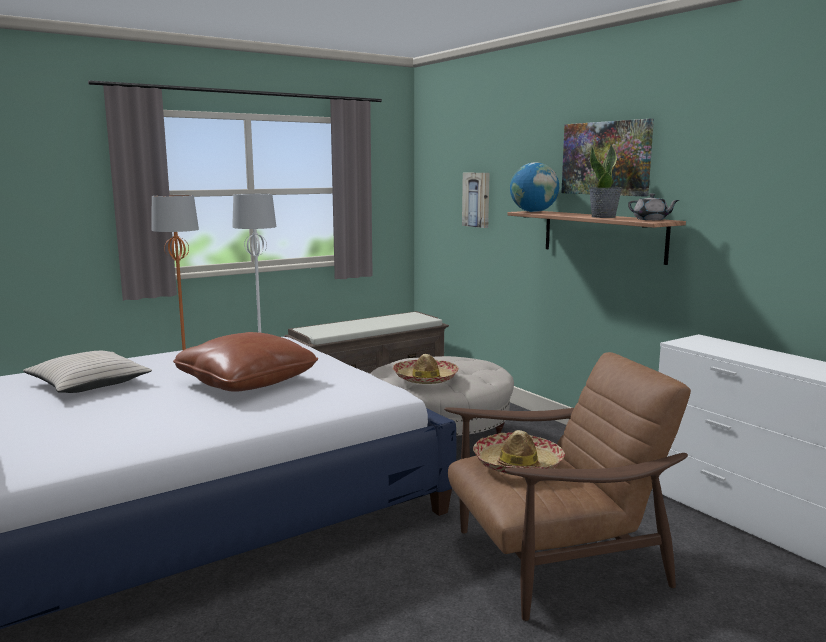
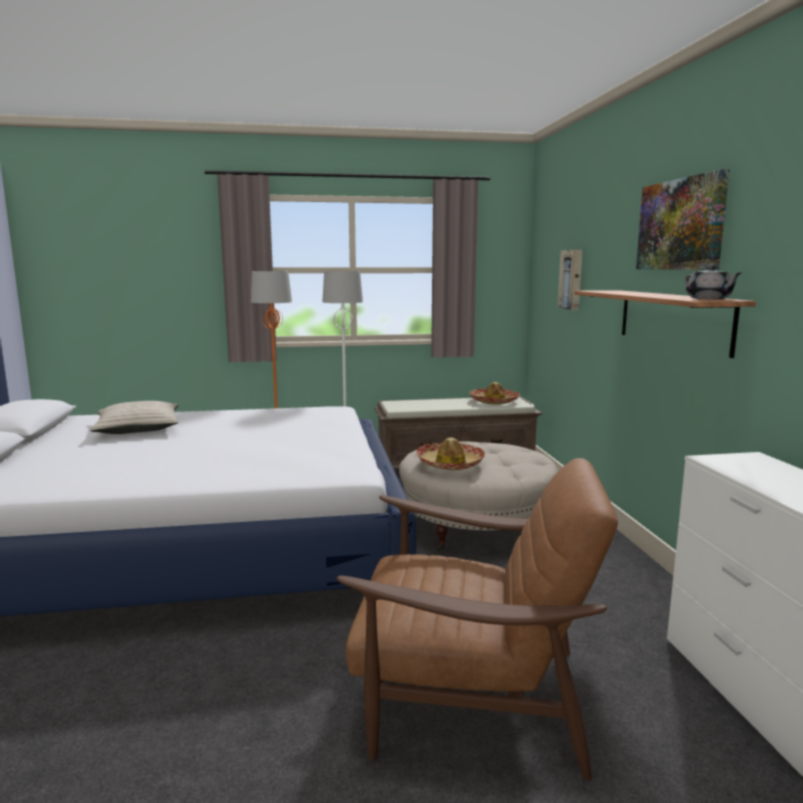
camera: 25 degrees right, 0 degrees up
brown pillow [173,332,318,392] -> none
hat [473,430,565,475] -> hat moved to [469,382,520,404]
globe [510,162,559,212] -> none
potted plant [589,144,622,218] -> none

